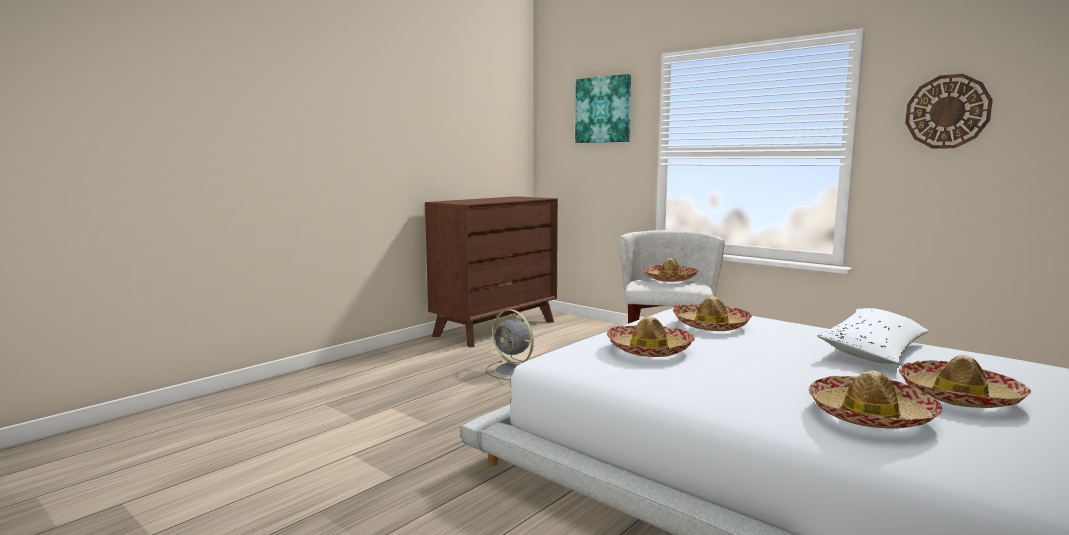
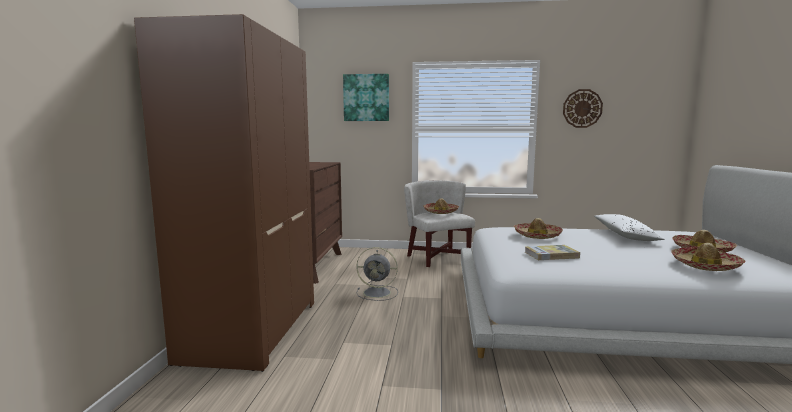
camera: 35 degrees left, 0 degrees up
hat [607,316,695,357] -> book [525,245,580,260]
none -> brown wardrobe [134,14,314,372]

